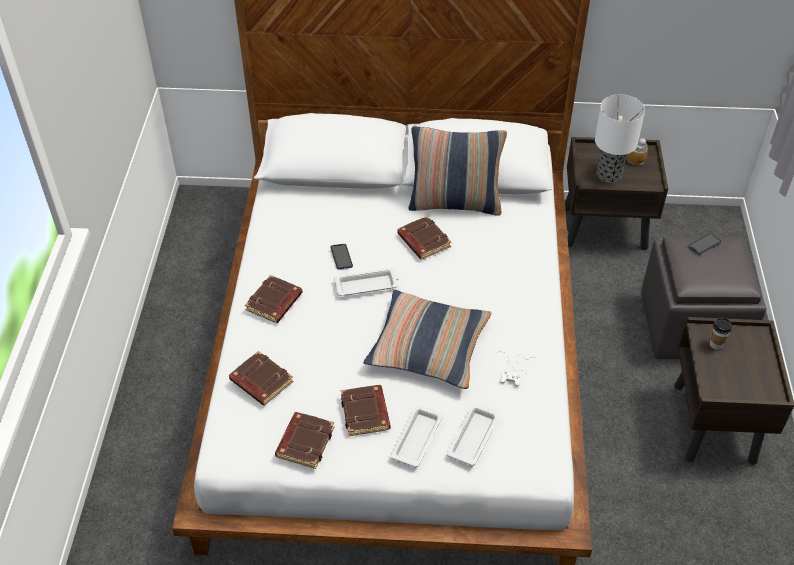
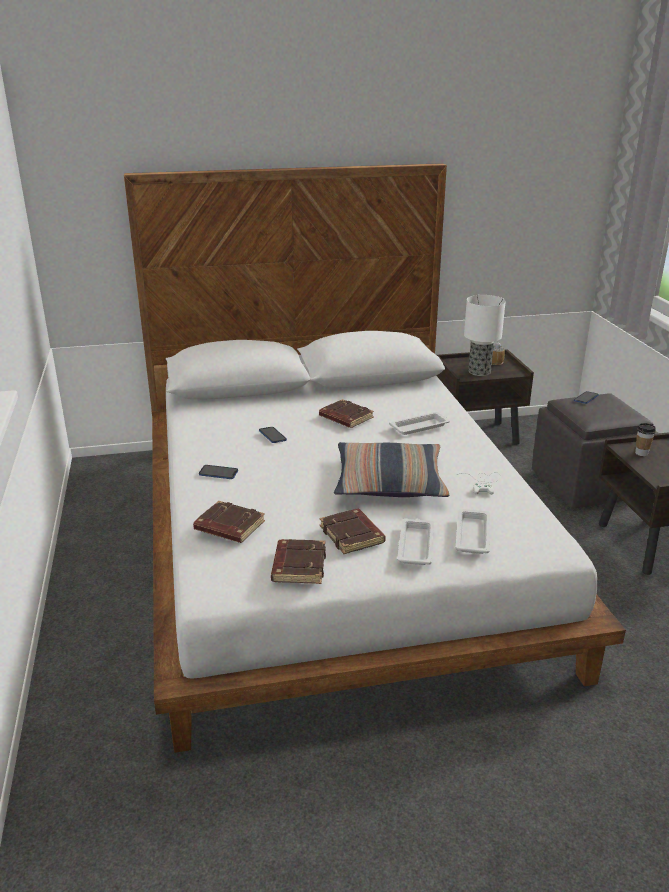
camera: 15 degrees left, 20 degrees down
brown book [245,275,302,323] -> phone [199,465,238,479]
white tray [334,268,399,296] -> white tray moved to [389,412,450,435]
pillow [408,126,507,215] -> none

